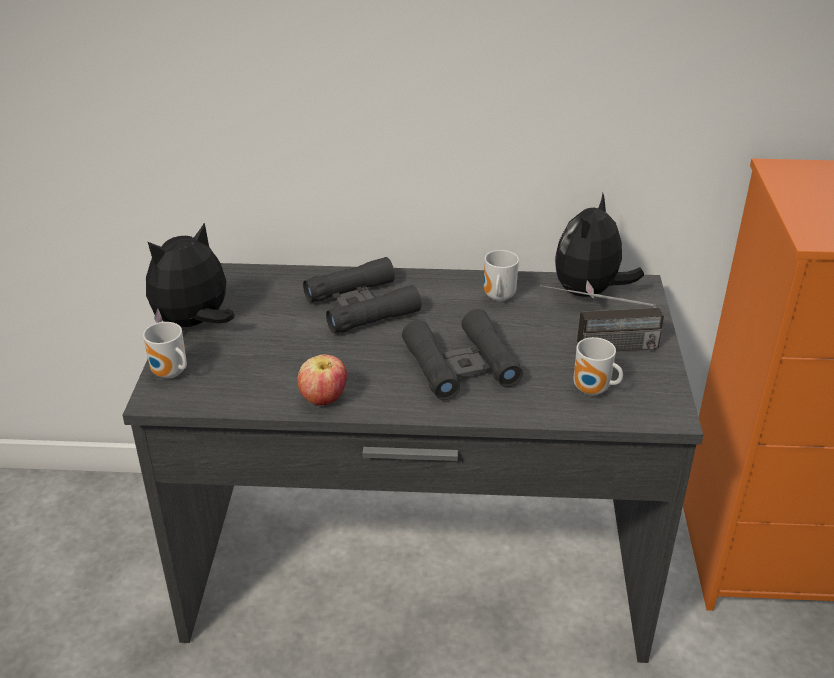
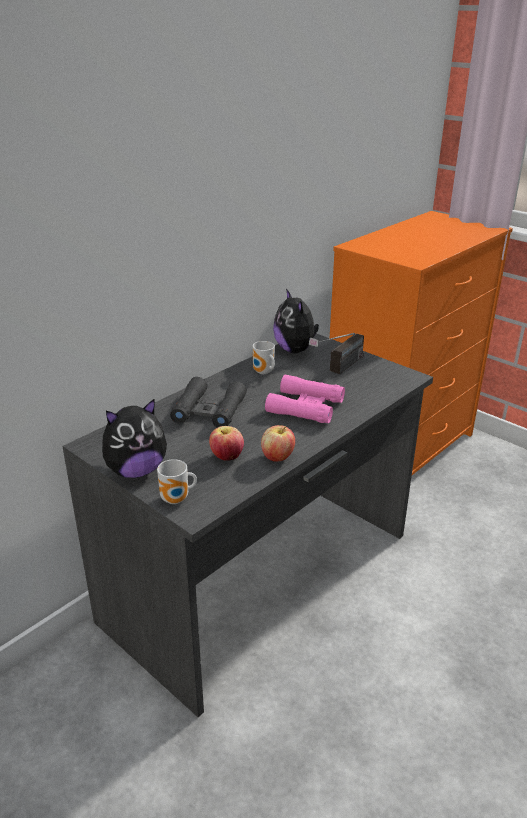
camera: 50 degrees left, 5 degrees down
plush toy [146,222,235,327] -> plush toy turned 120 degrees counterclockwise [102,399,167,478]
black binoculars [402,309,523,400] -> pink binoculars [265,374,345,423]
mug [574,337,623,395] -> none
none -> apple [209,426,244,461]

